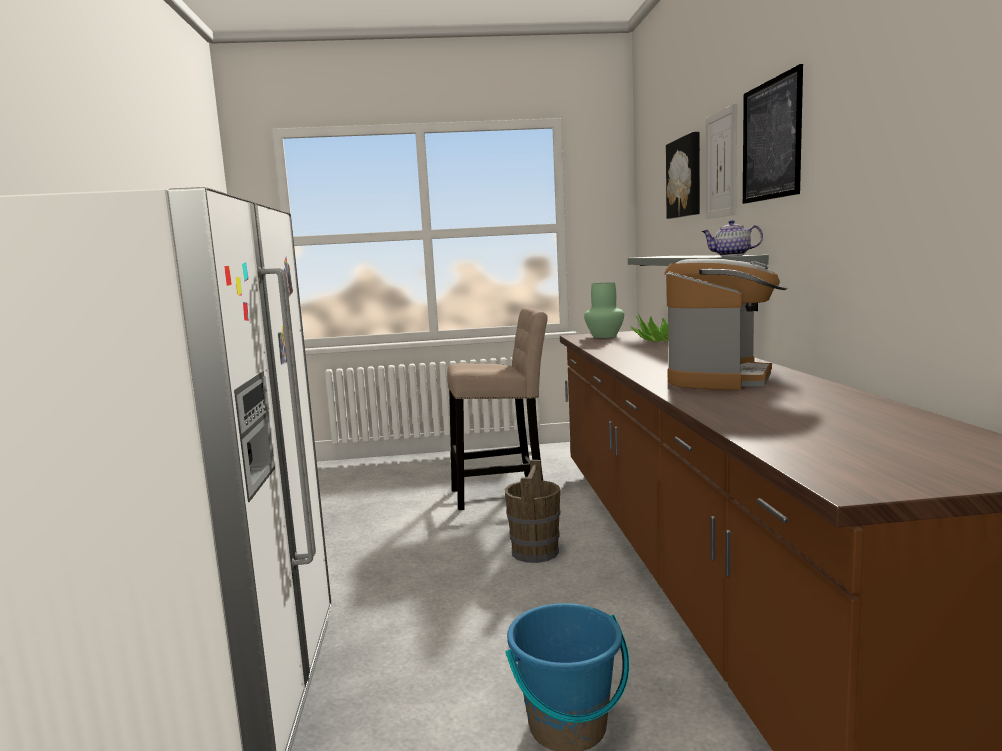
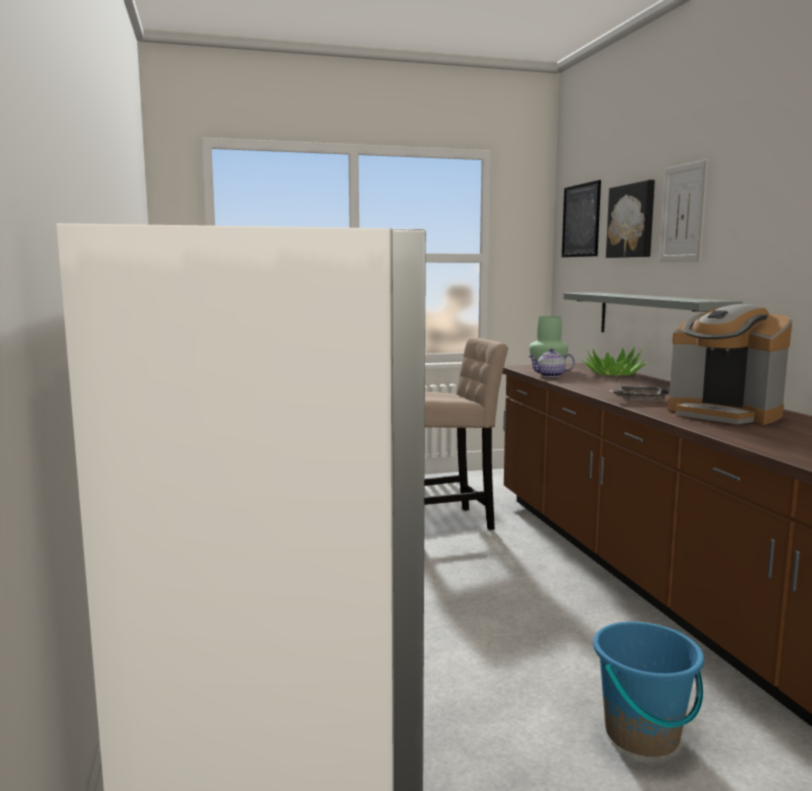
camera: 10 degrees left, 0 degrees up
brown bucket [505,460,560,563] -> none
coffee machine [664,259,787,390] -> coffee machine turned 120 degrees clockwise [668,304,792,425]
teapot [701,220,763,256] -> teapot moved to [529,349,575,377]
picture [743,64,803,204] -> picture moved to [562,180,601,257]
none -> grey tray [609,385,669,401]

